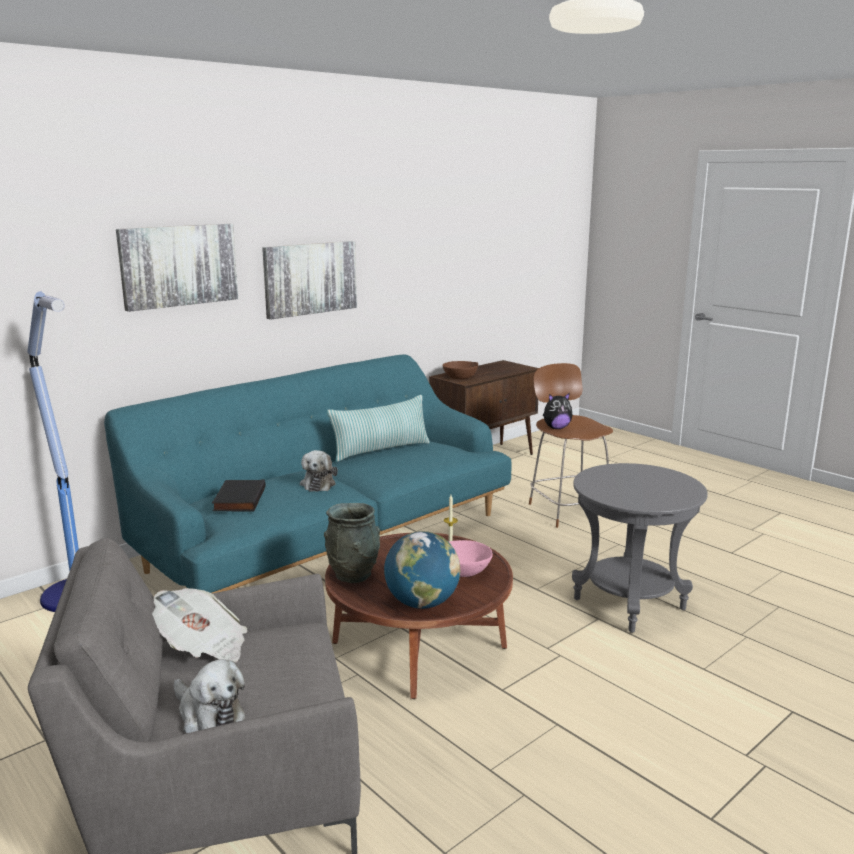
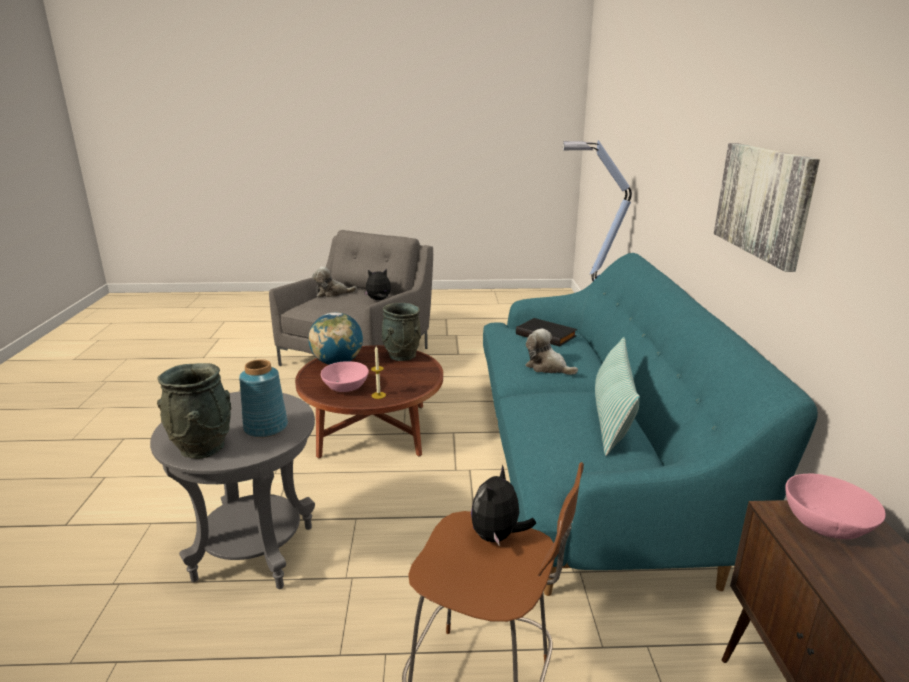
camera: 130 degrees right, 5 degrees up
picture [116,224,238,312] -> none
newspaper [152,588,247,662] -> plush toy [364,269,391,300]
brown bowl [442,361,478,380] -> pink bowl [785,474,886,539]
none -> grey vase [157,363,231,459]
none -> blue vase [239,359,288,438]

